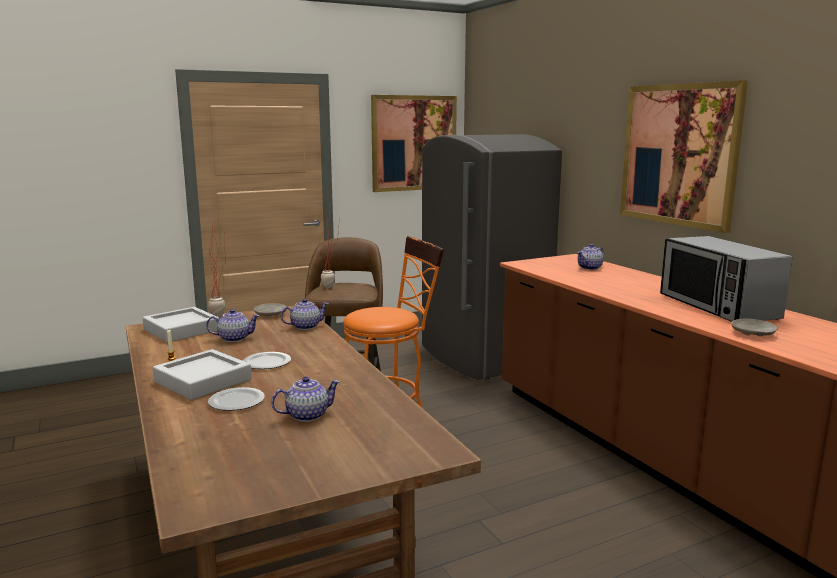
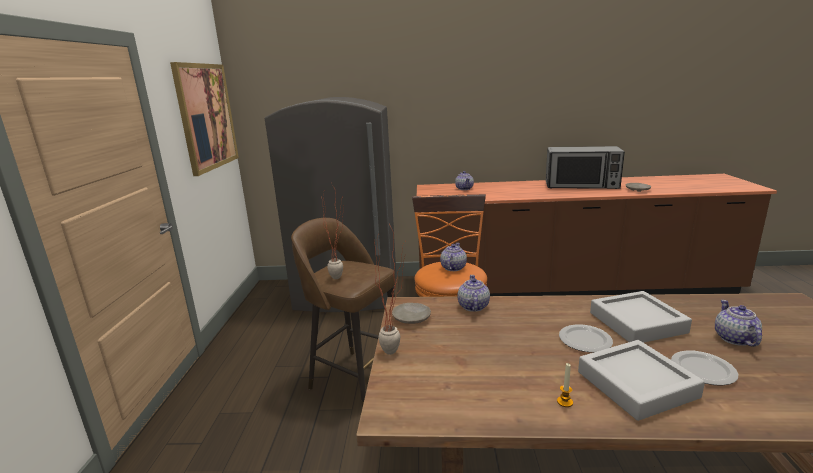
camera: 60 degrees left, 5 degrees up
grey tray [143,307,219,342] -> grey tray moved to [590,291,692,343]
teapot [206,309,260,342] -> teapot moved to [440,243,467,271]
picture [620,80,748,233] -> none

